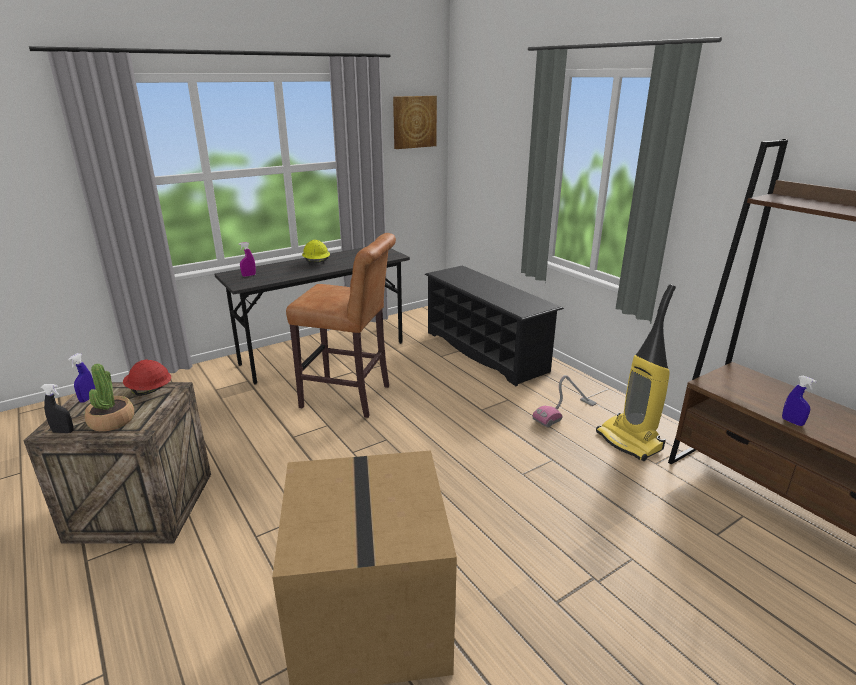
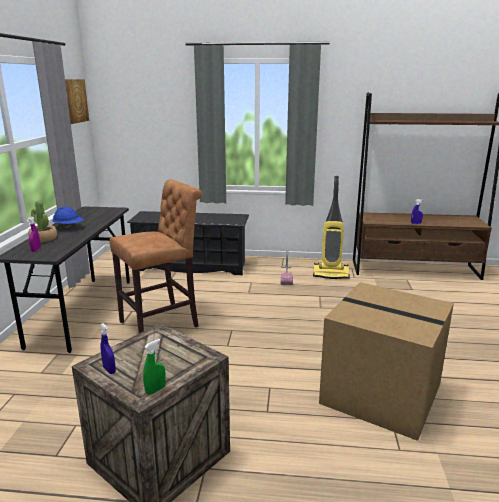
camera: 50 degrees left, 5 degrees down
black spray bottle [41,384,74,433] -> green spray bottle [143,339,166,395]
potted plant [85,364,134,431] -> potted plant moved to [28,200,57,242]
red hard hat [123,359,171,396] -> none
yellow hard hat [302,240,330,263] -> blue hard hat [52,207,84,229]

